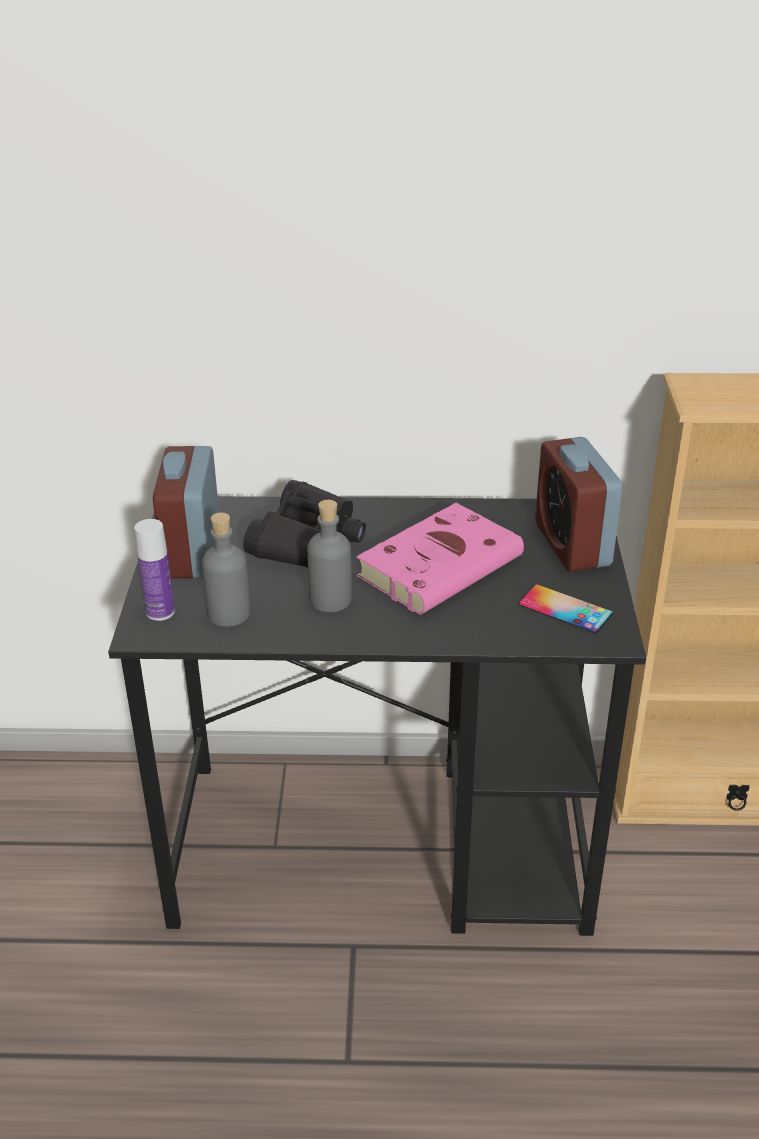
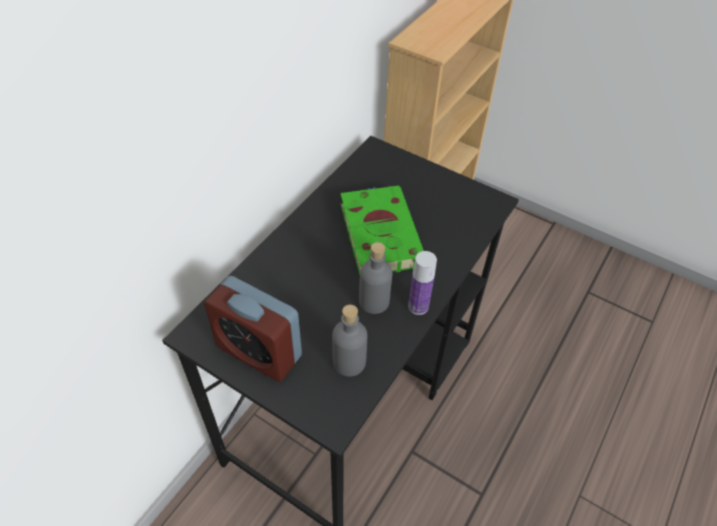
camera: 60 degrees left, 15 degrees up
bottle [134,519,175,621] -> bottle moved to [408,251,437,315]
black binoculars [243,480,366,568] -> none
pink book [356,503,524,615] -> green book [340,186,424,275]
phone [519,584,613,633] -> none
alarm clock [535,437,622,572] -> none

